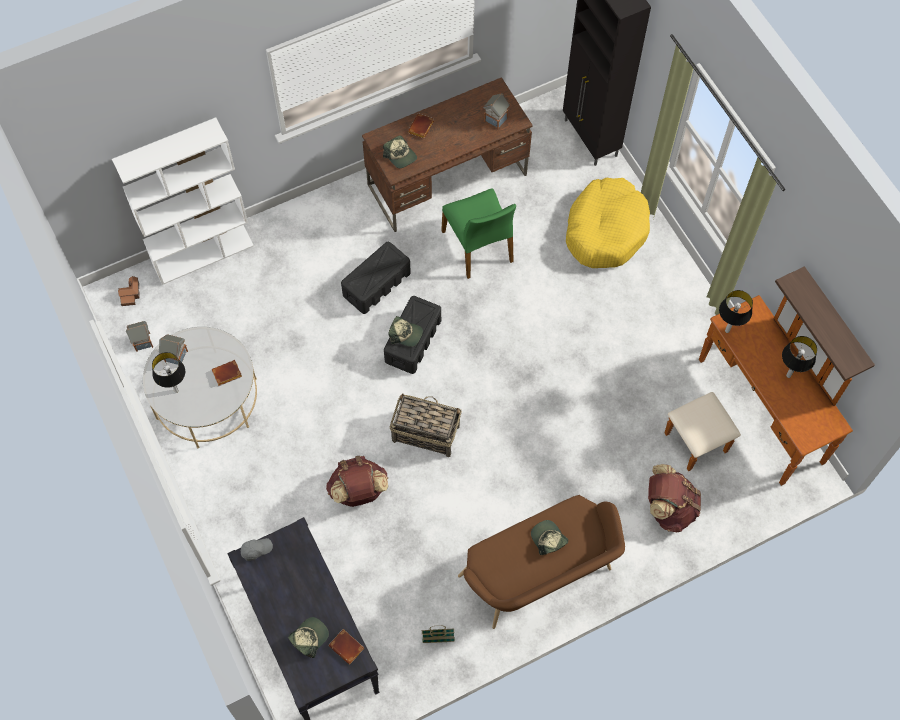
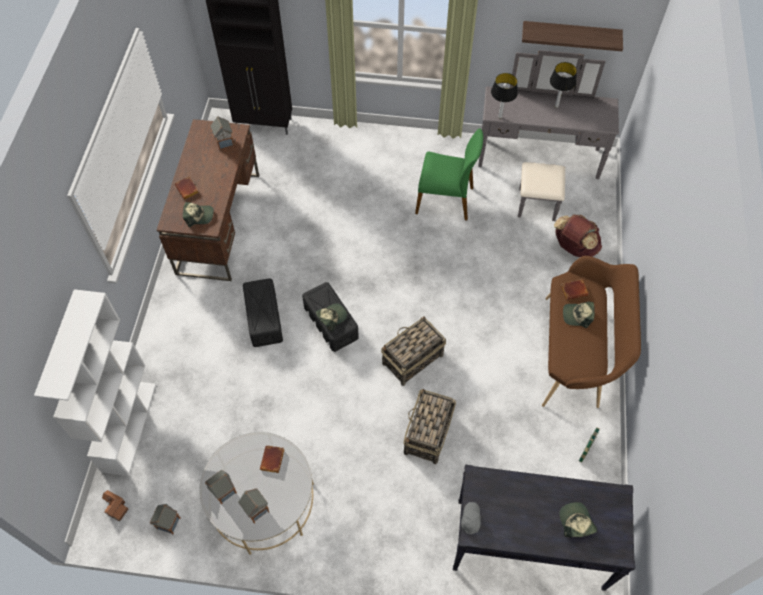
camera: 55 degrees left, 5 degrees down
table lamp [152,352,185,393] -> toy house [238,488,269,523]
brown backpack [326,456,388,507] -> basket [403,389,456,464]
brown book [329,629,364,665] -> brown book moved to [561,279,588,300]
green chair [441,189,516,279] -> green chair moved to [415,128,483,221]
yellow dog bed [566,178,650,268] -> none
brown dresser [665,295,853,486] -> grey dresser [478,50,619,221]

